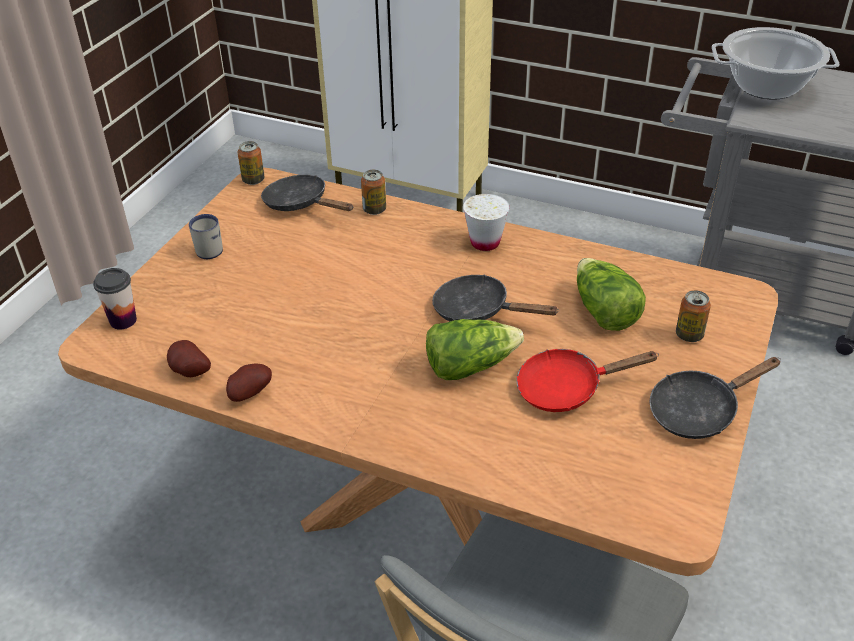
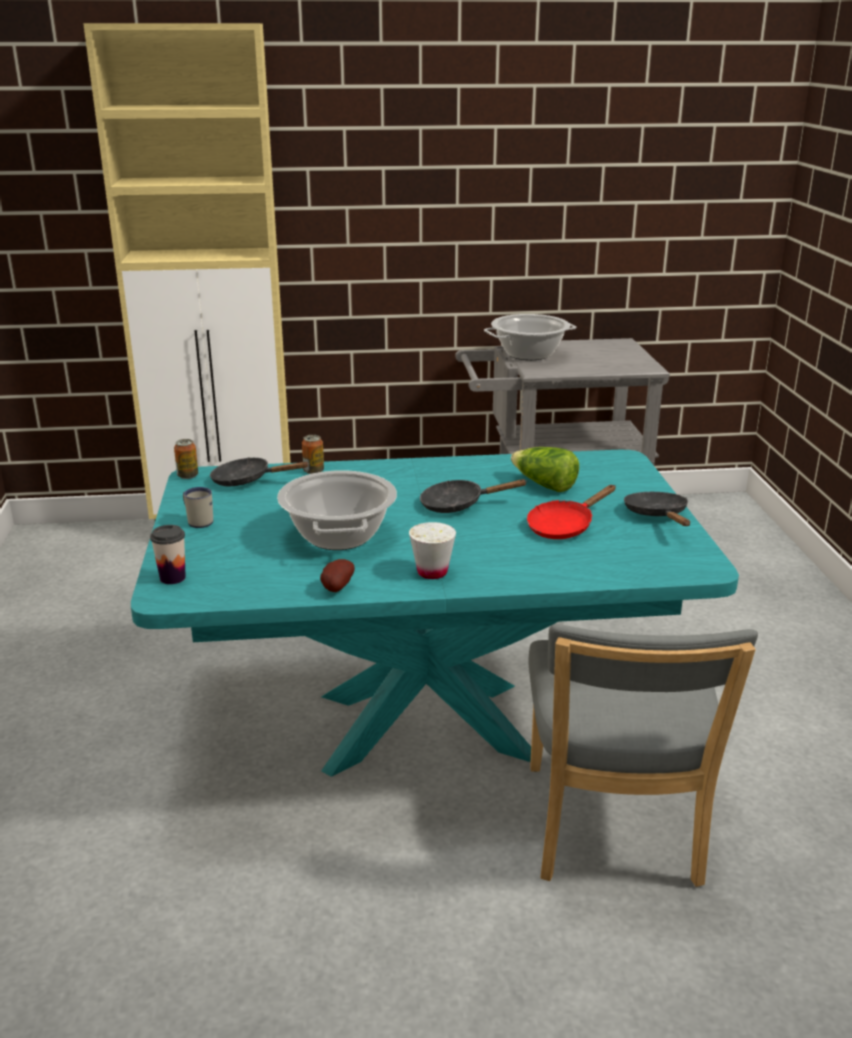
camera: 30 degrees left, 15 degrees down
brown dining table [58,167,778,576] -> turquoise dining table [131,450,739,777]
potato [167,340,211,377] -> none
lettuce [426,319,524,380] -> none
white cup [463,194,510,251] -> white cup moved to [409,522,456,579]
black frying pan [650,357,780,439] -> black frying pan turned 135 degrees clockwise [624,492,690,526]
can [676,290,711,342] -> none
none -> cooking pot [277,470,397,550]

